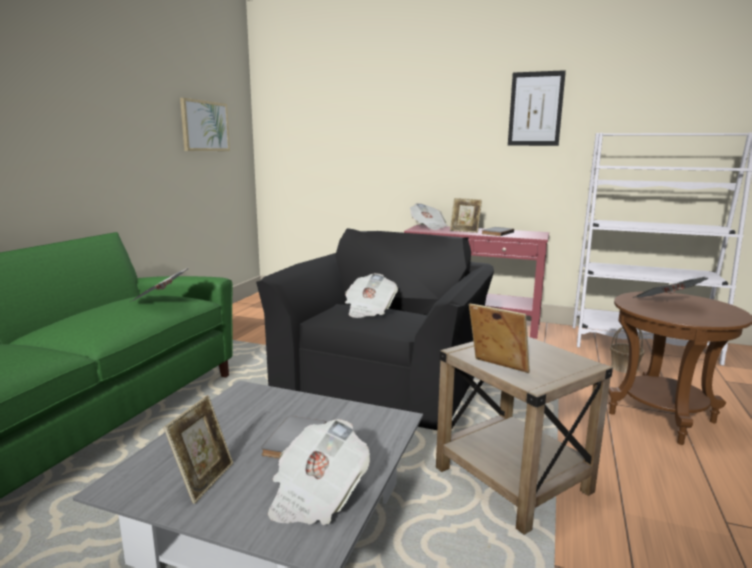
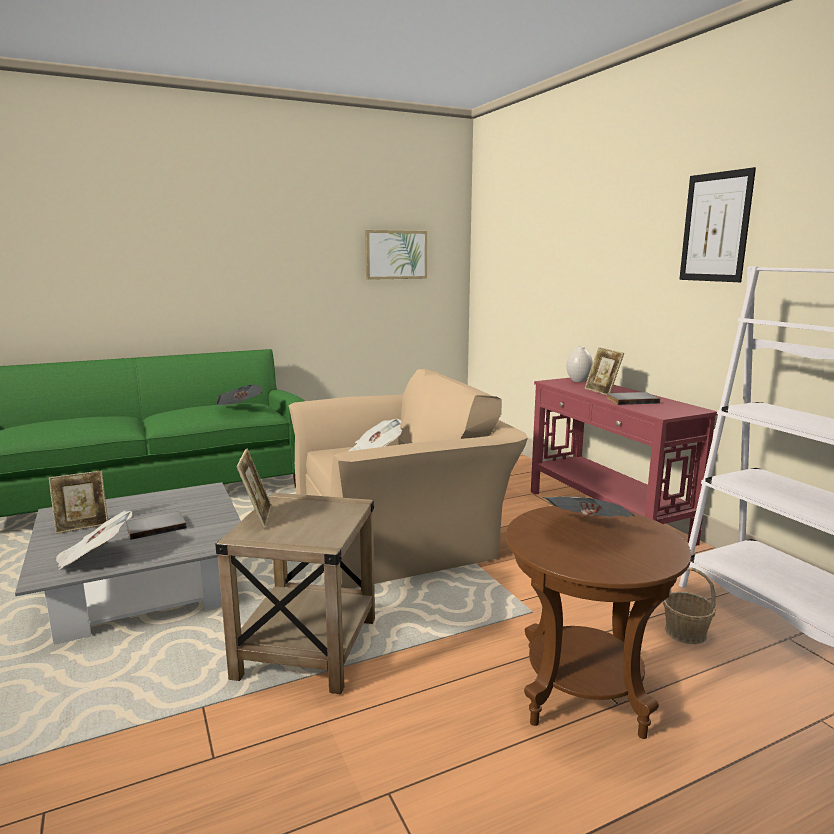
camera: 45 degrees right, 0 degrees up
black armchair [256,228,494,430] -> beige armchair [289,369,528,589]
newspaper [410,203,448,230] -> white vase [566,346,593,382]

